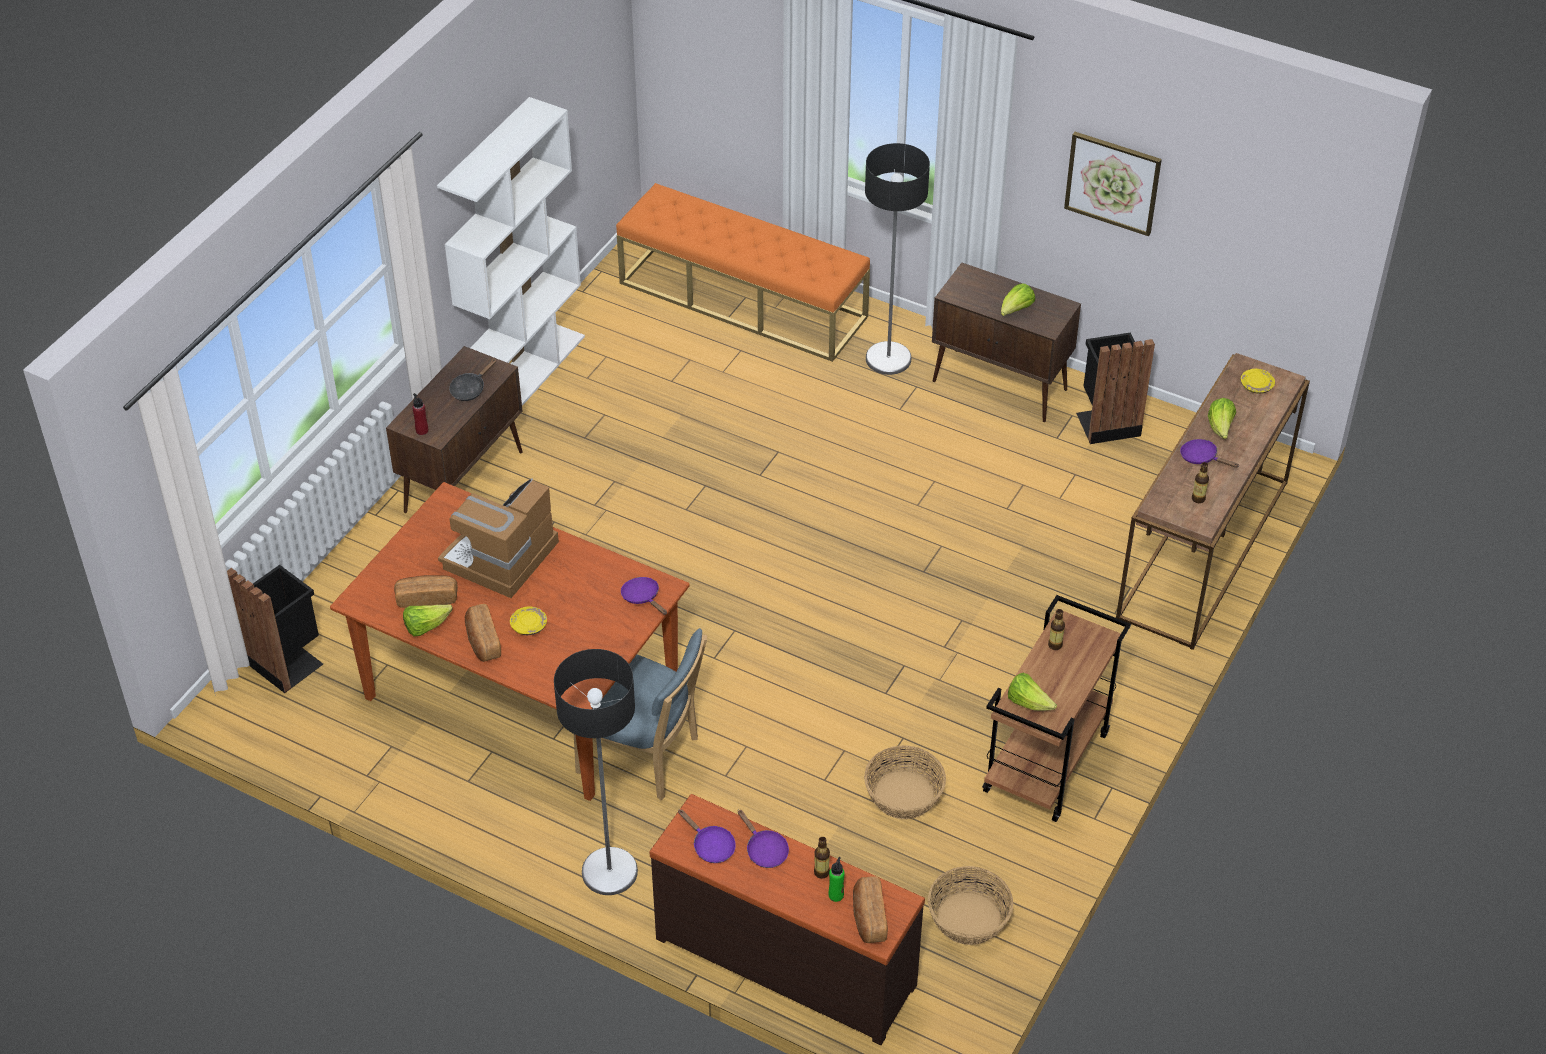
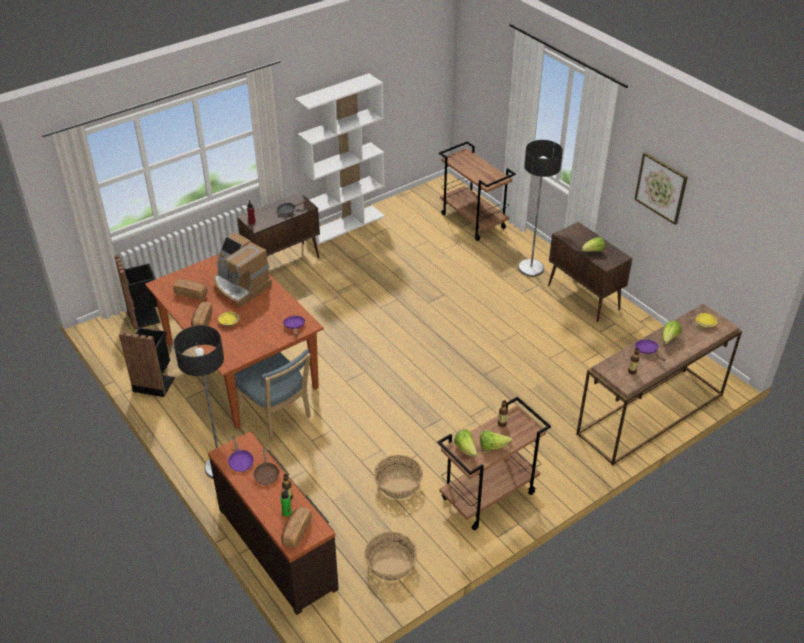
camera: 25 degrees right, 5 degrees down
lettuce [403,604,453,636] -> lettuce moved to [480,430,512,451]
coffee machine [438,478,559,598] -> coffee machine turned 105 degrees counterclockwise [214,232,272,307]
orange bench [616,183,870,362] -> brown cart [439,141,516,241]
purple frying pan [738,809,789,868] -> brown frying pan [253,447,280,485]
black trash can [1076,332,1155,444] -> black trash can moved to [119,327,175,397]

